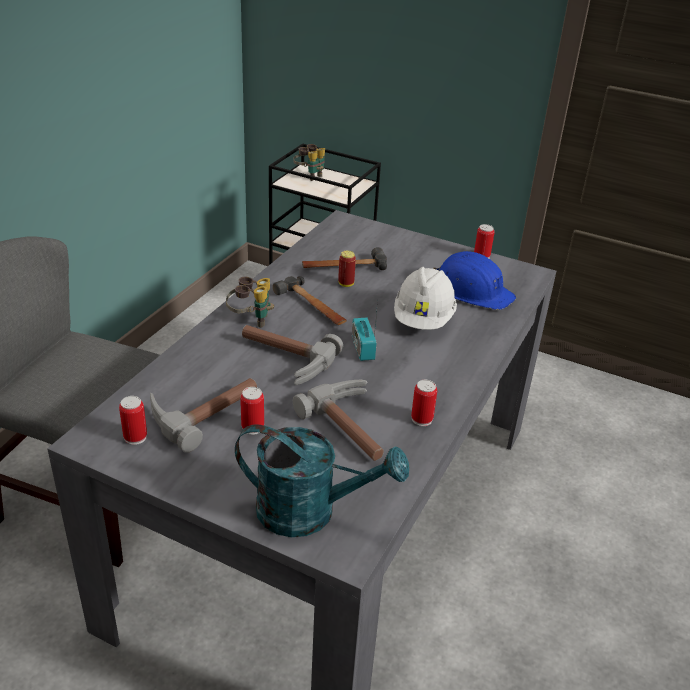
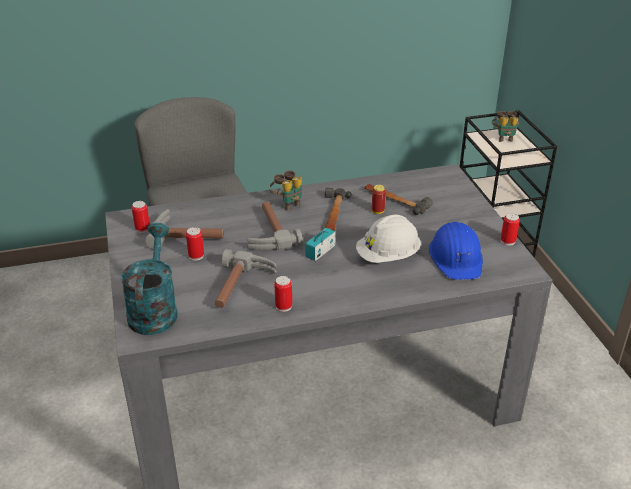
camera: 50 degrees right, 0 degrees up
turquoise watering can [235,424,409,537] -> turquoise watering can turned 150 degrees counterclockwise [121,223,178,335]

